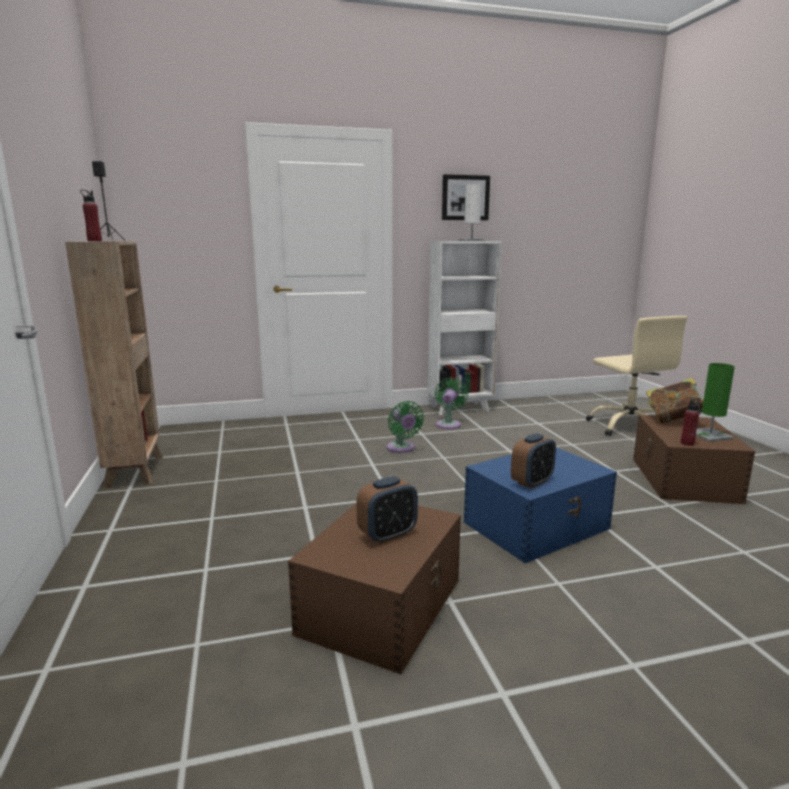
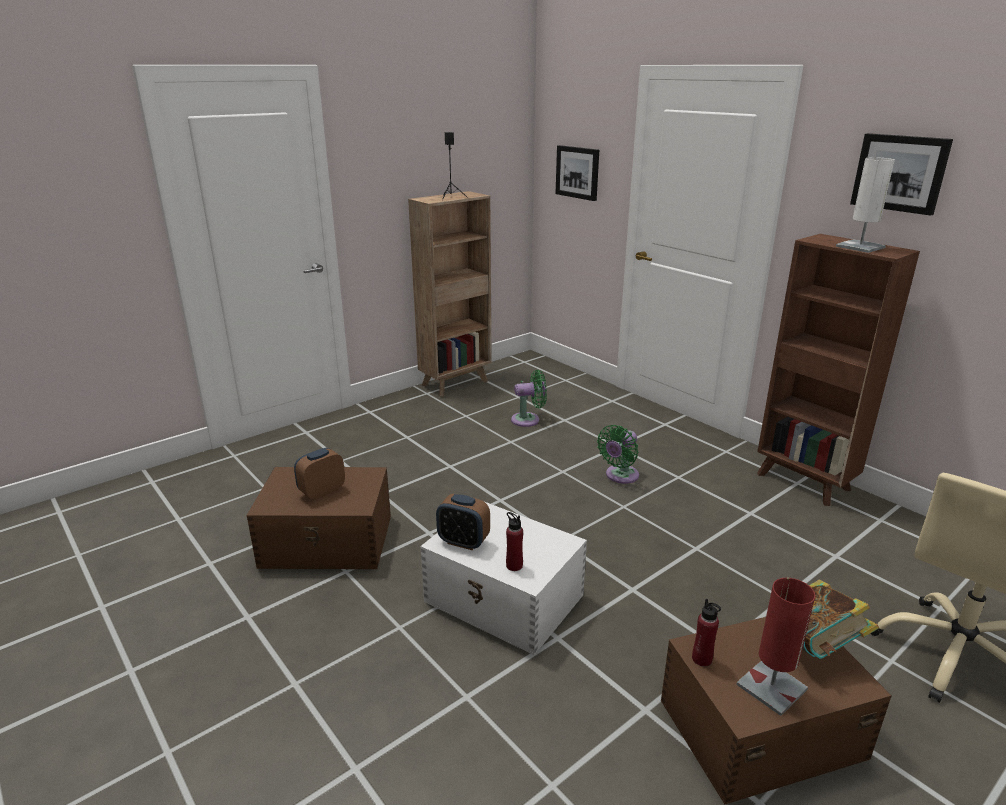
camera: 65 degrees right, 10 degrees up
red bottle [80,190,102,241] -> red bottle moved to [506,512,523,571]
alarm clock [357,476,418,544] -> alarm clock turned 105 degrees clockwise [294,448,345,500]
white bookcase [428,241,502,416] -> brown bookcase [757,234,920,506]
green fan [435,378,468,429] -> green fan moved to [511,370,547,427]
blue storage box [464,447,617,563] -> white storage box [420,502,587,655]
green table lamp [696,363,735,442] -> red table lamp [736,578,815,716]
none -> picture [556,145,599,201]

